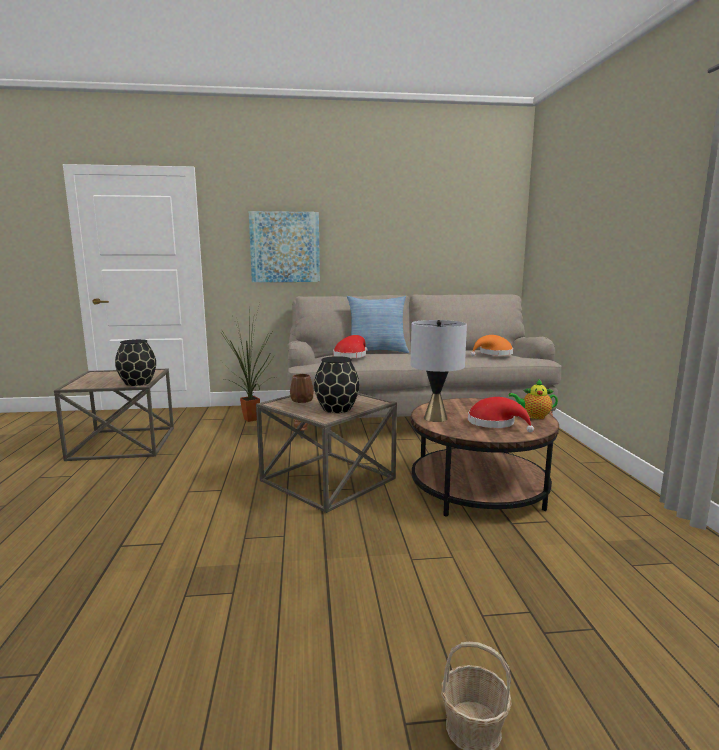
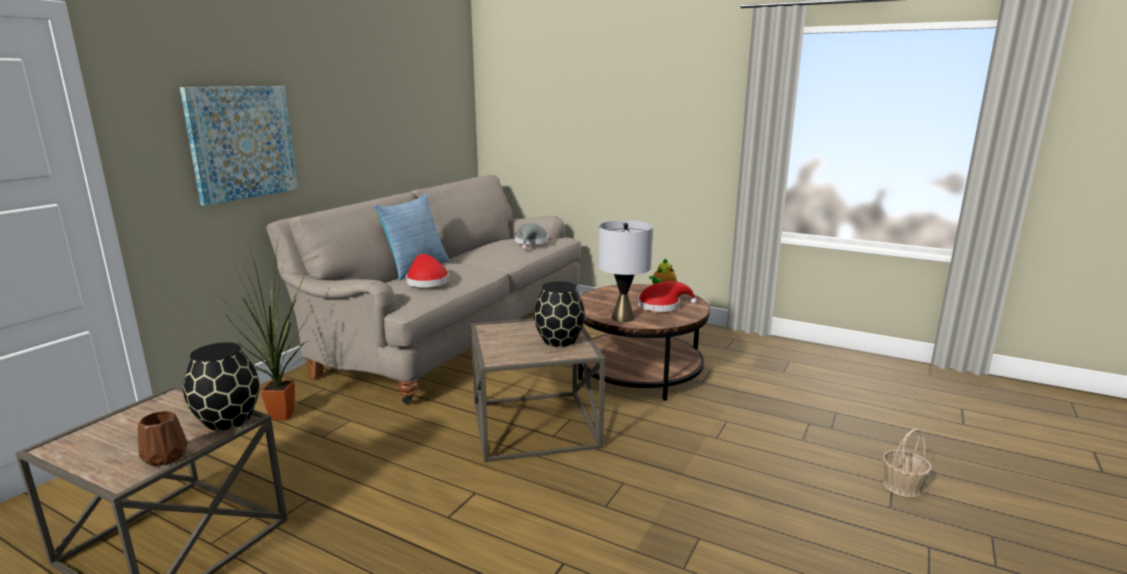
camera: 55 degrees left, 5 degrees up
brown vase [290,374,314,403] -> brown vase moved to [138,411,188,466]
orange hat [470,335,513,356] -> grey hat [515,223,548,250]

